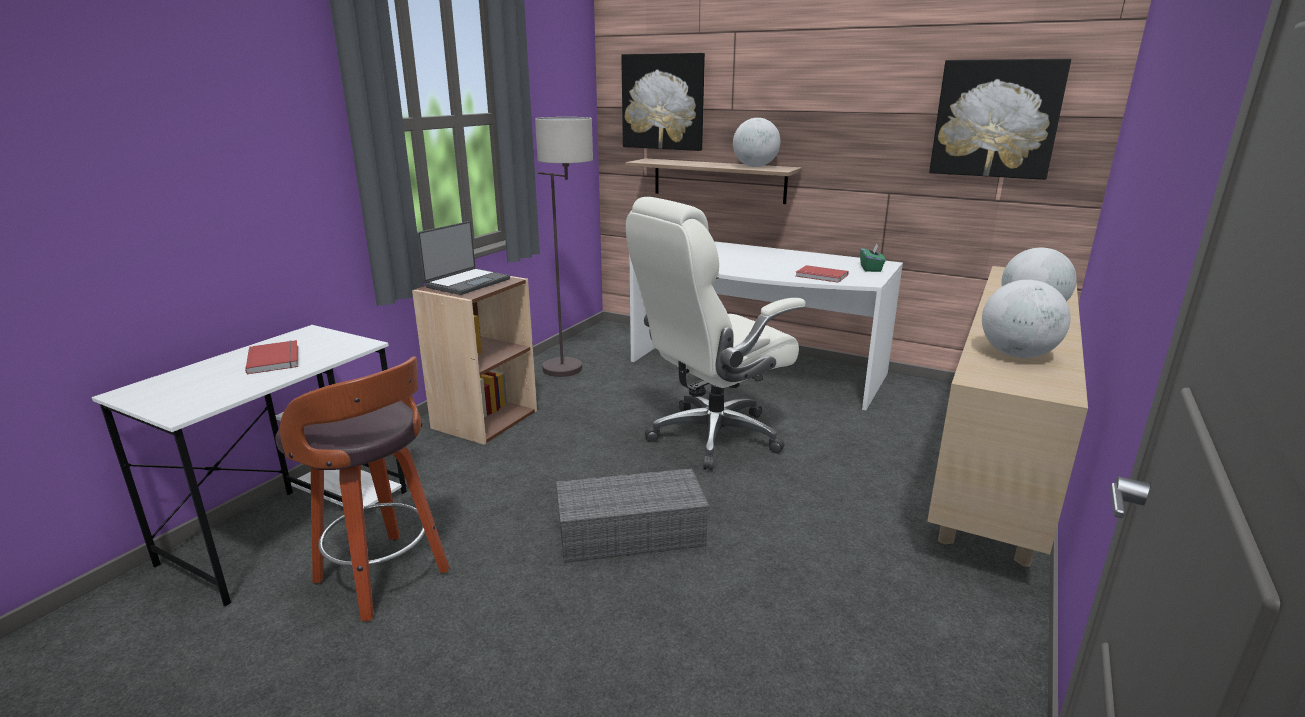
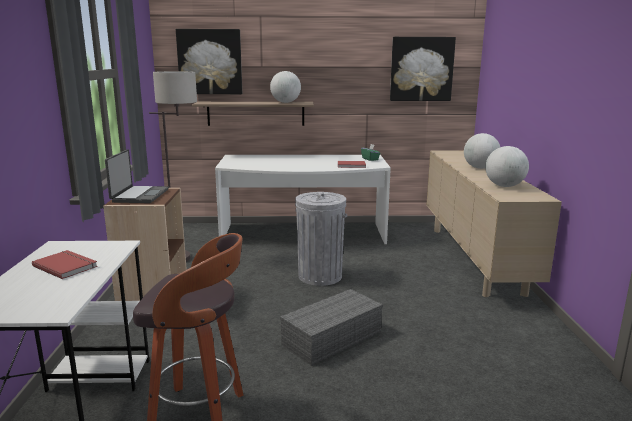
camera: 30 degrees left, 5 degrees down
white office chair [626,197,806,470] -> grey trash can [295,192,347,286]

